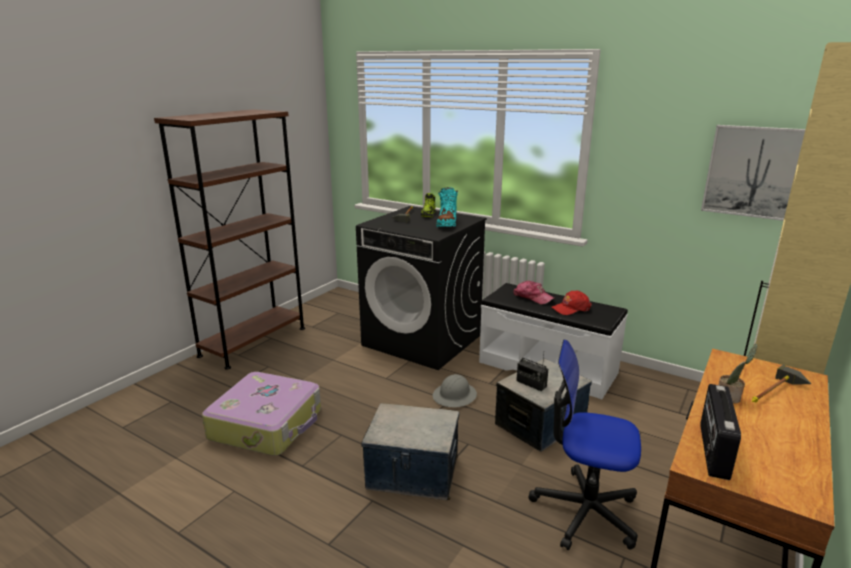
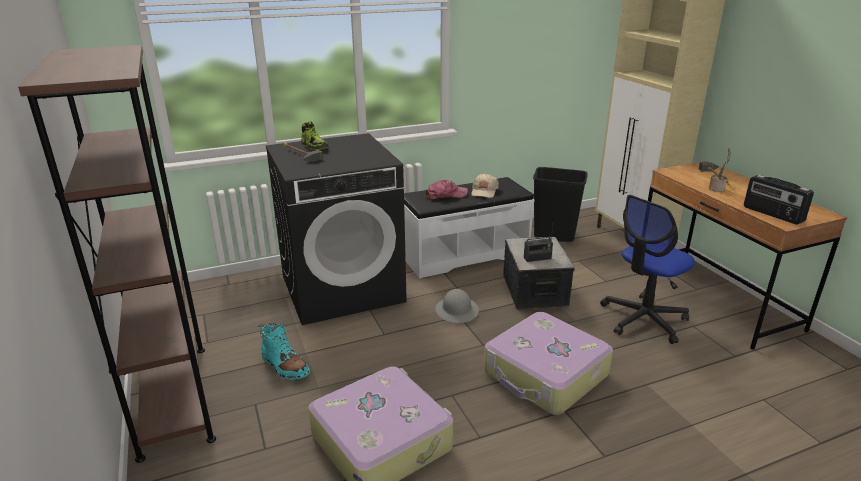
camera: 55 degrees left, 5 degrees up
storage box [361,403,459,500] -> suitcase [484,312,613,415]
turquoise boot [436,187,458,227] -> turquoise boot moved to [258,323,310,380]
red cap [551,291,592,315] -> beige cap [471,173,499,198]
picture [701,125,805,221] -> none
none -> black trash can [533,167,588,242]

